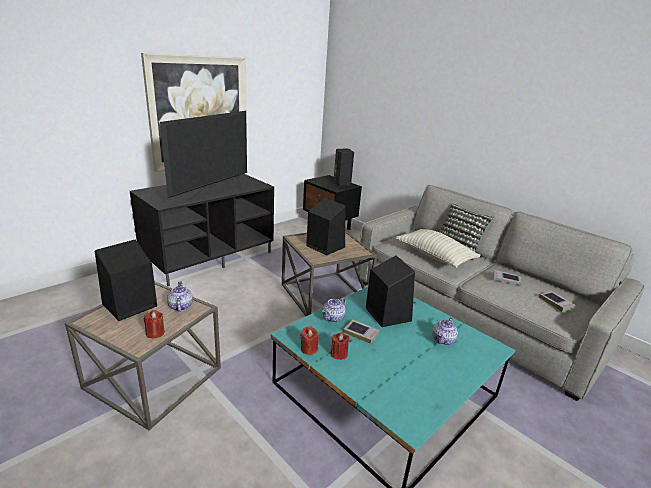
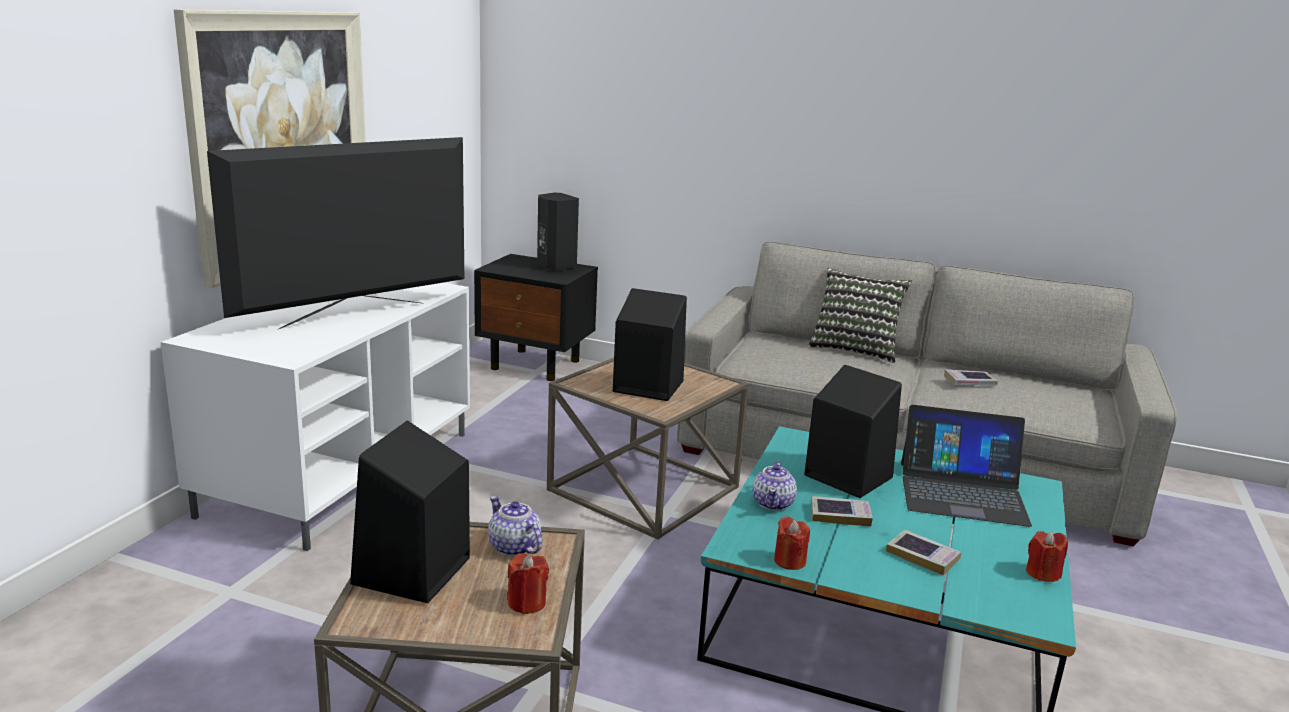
camera: 25 degrees left, 5 degrees down
black tv stand [130,174,274,286] -> white tv stand [161,283,470,551]
television [160,111,247,201] -> television turned 135 degrees counterclockwise [207,137,464,329]
red candle [331,332,350,360] -> red candle moved to [1026,531,1068,582]
pillow [395,229,481,268] -> none
teapot [432,318,458,345] -> laptop [901,405,1032,527]
book [539,291,575,312] -> book moved to [886,530,962,575]

